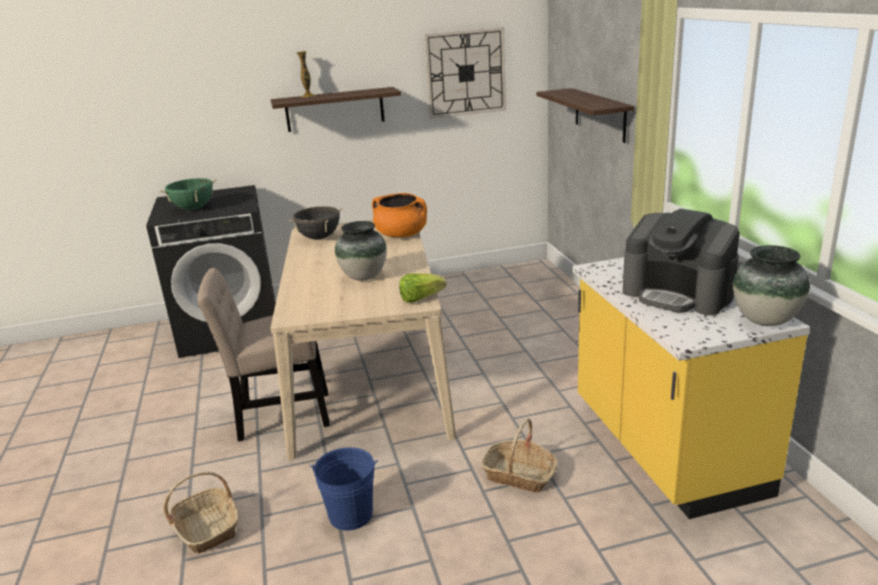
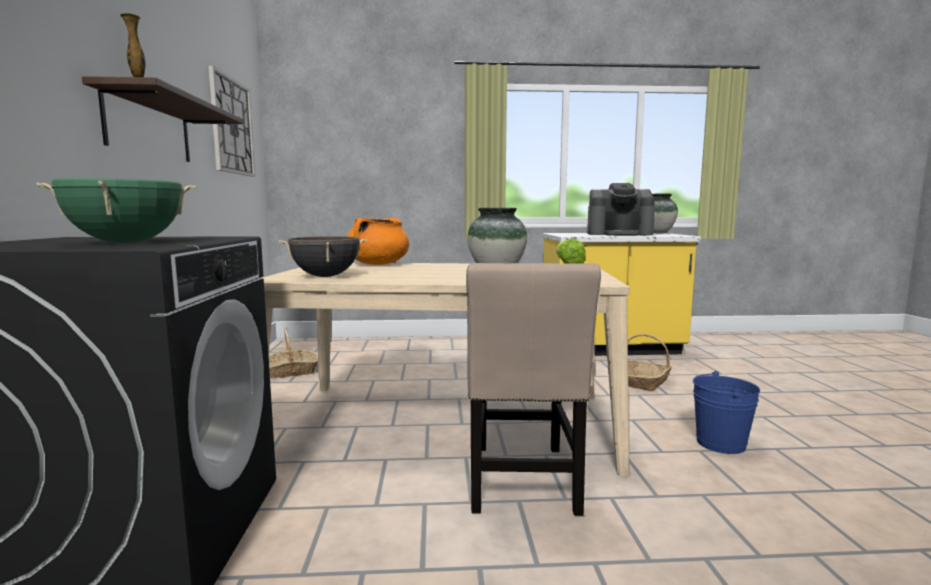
camera: 80 degrees left, 15 degrees down
basket [163,472,239,554] -> basket moved to [269,327,318,378]
shelf [536,88,634,143] -> none
coffee machine [623,209,740,315] -> coffee machine turned 45 degrees clockwise [587,183,655,236]

